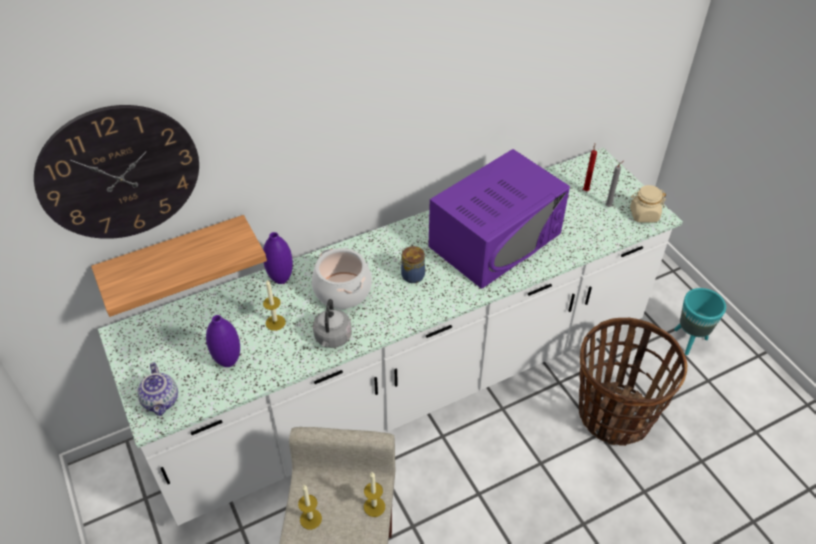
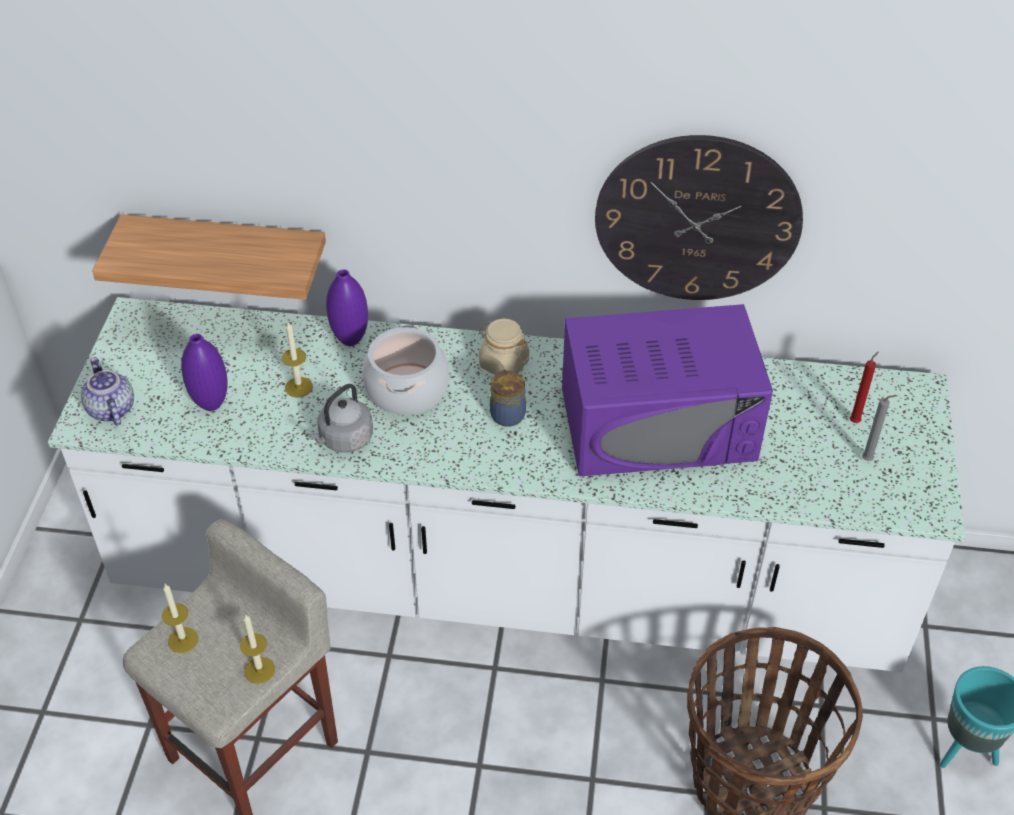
camera: 35 degrees right, 0 degrees up
wall clock [34,105,199,239] -> wall clock moved to [595,135,803,300]
teapot [137,362,178,416] -> teapot turned 135 degrees clockwise [81,357,134,426]
beige jar [630,185,666,223] -> beige jar moved to [479,319,529,375]

